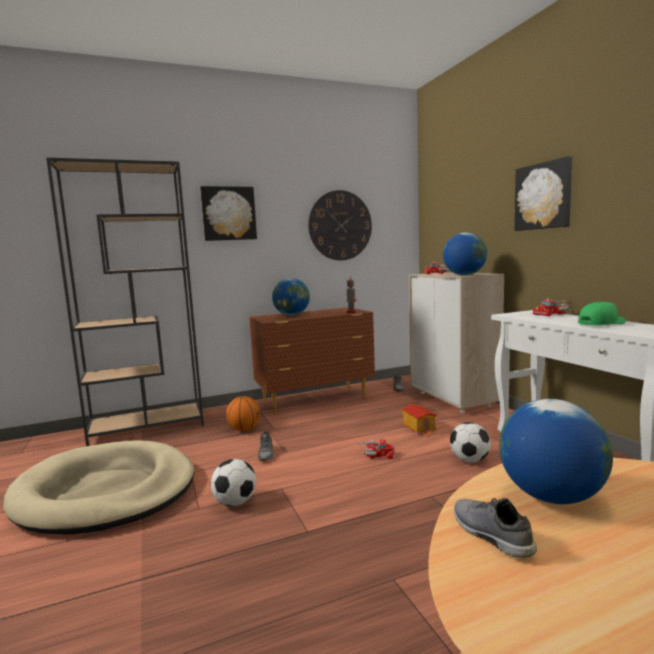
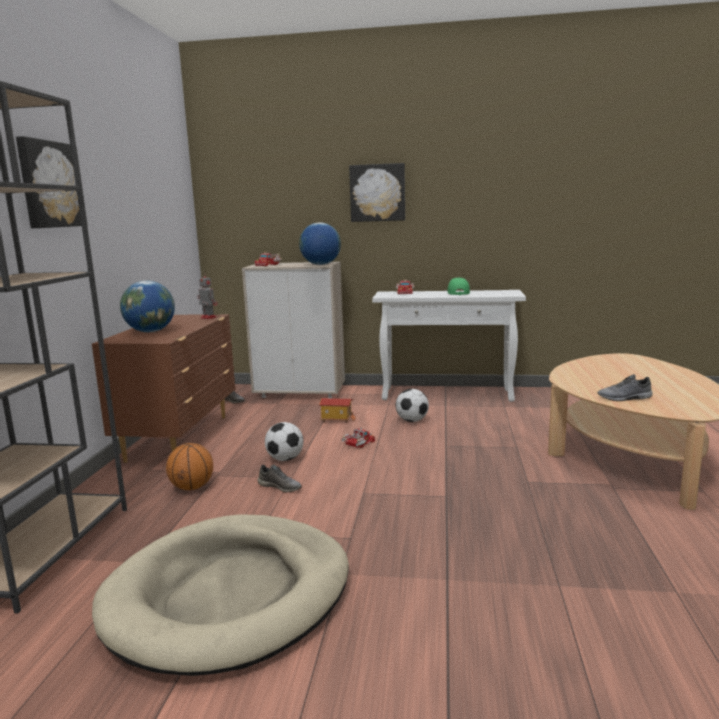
camera: 60 degrees left, 5 degrees up
football [211,459,256,506] -> football moved to [265,422,304,461]
wall clock [308,190,372,260] -> none
globe [499,399,613,504] -> none

